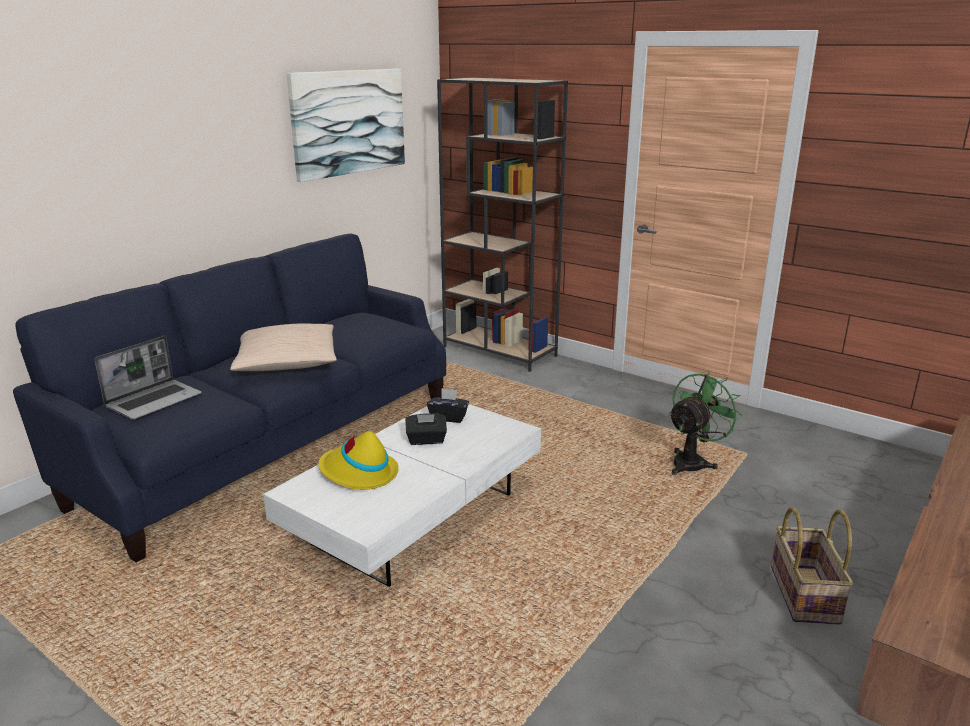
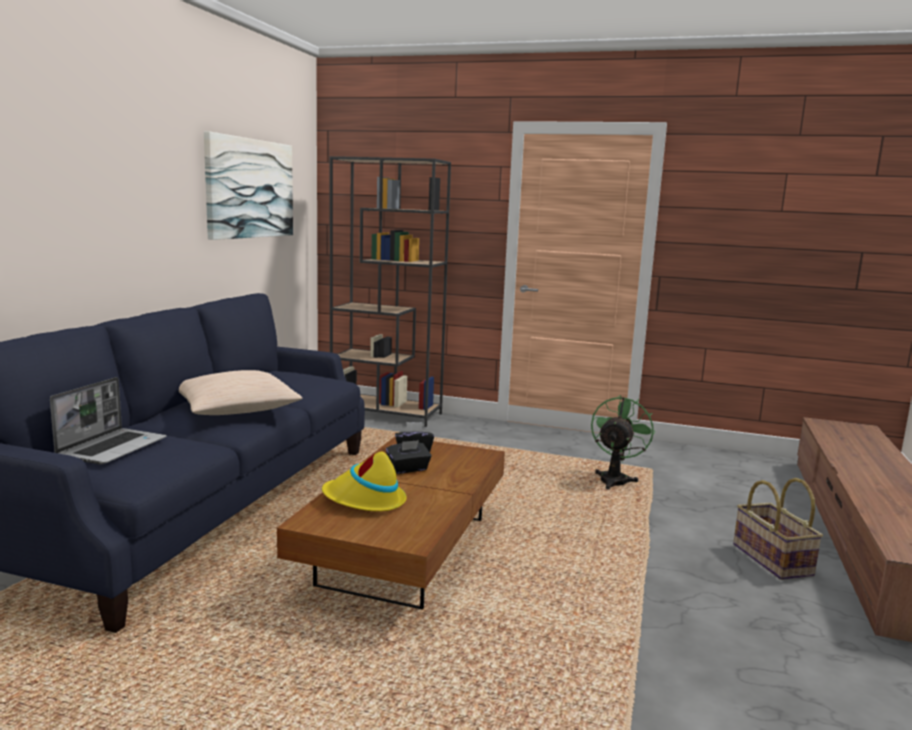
camera: 20 degrees left, 10 degrees down
white coffee table [263,404,541,587] -> brown coffee table [277,437,505,610]

